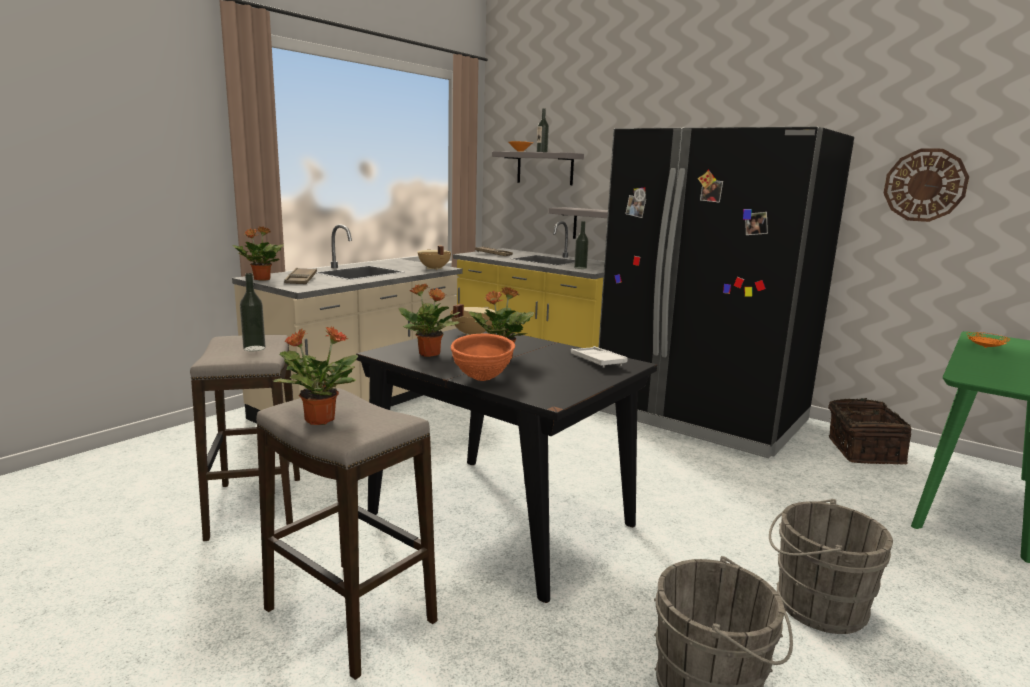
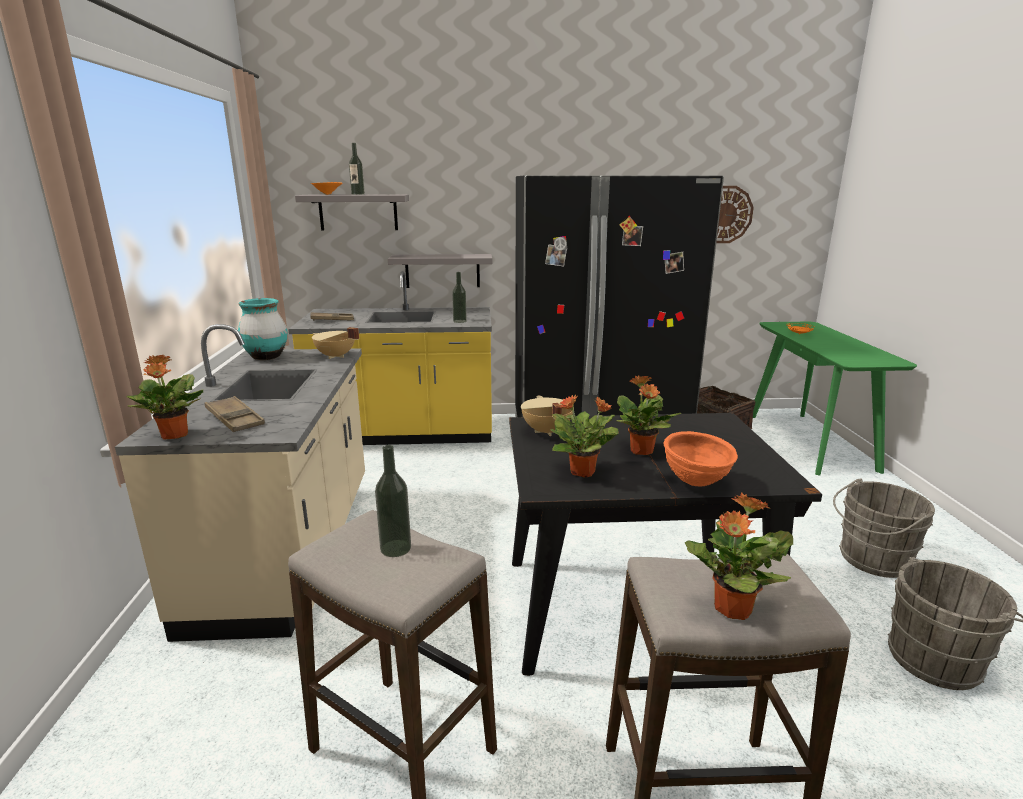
camera: 40 degrees left, 5 degrees up
white tray [571,346,627,368] -> none
none -> turquoise vase [238,298,287,360]

